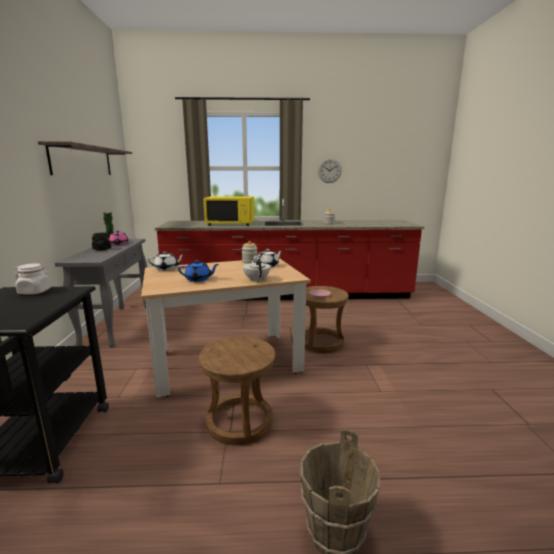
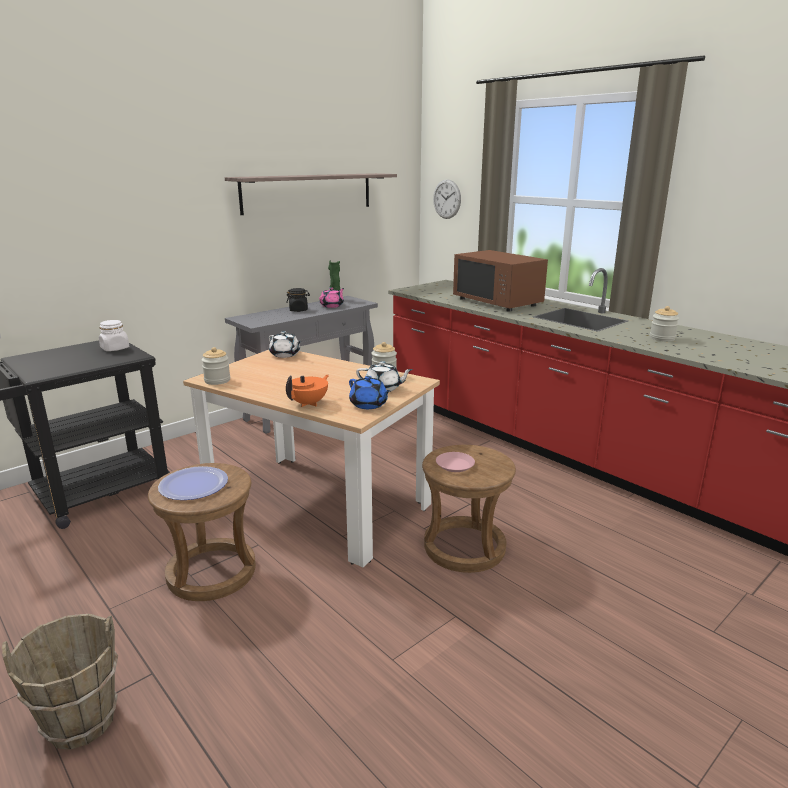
camera: 50 degrees right, 5 degrees up
blue teapot [178,260,219,282] -> blue teapot moved to [349,376,391,409]
yellow microwave [203,196,254,226] -> brown microwave [453,250,548,312]
white teapot [243,260,271,282] -> orange teapot [286,375,329,407]
wall clock [318,158,342,183] -> wall clock moved to [433,179,461,219]
none -> plate [158,466,228,500]
none -> jar [202,347,230,385]

